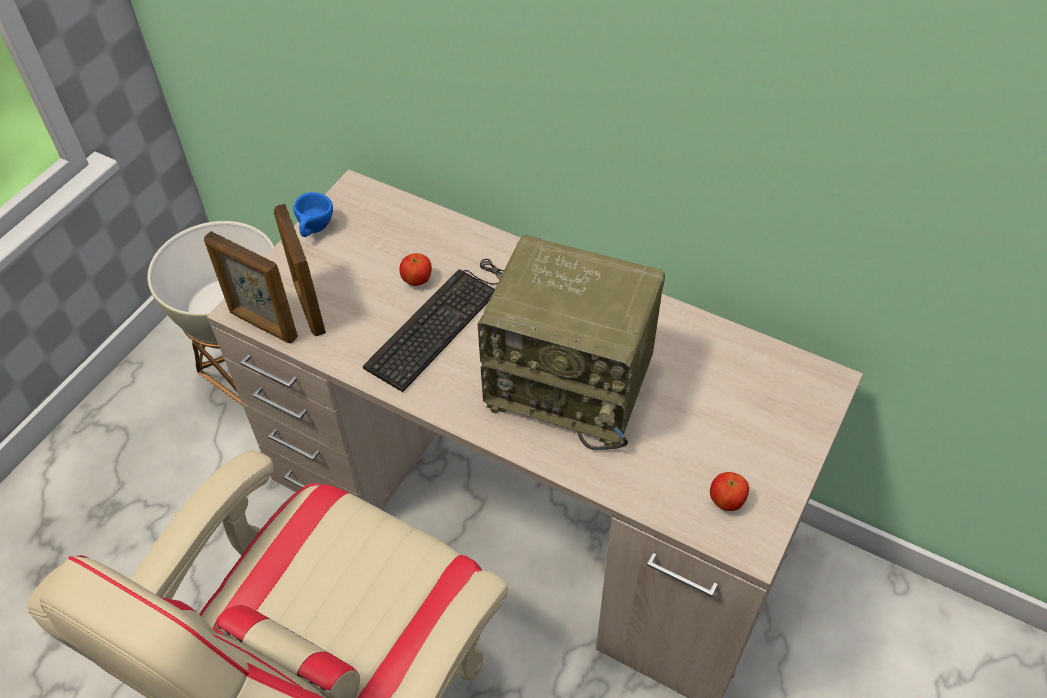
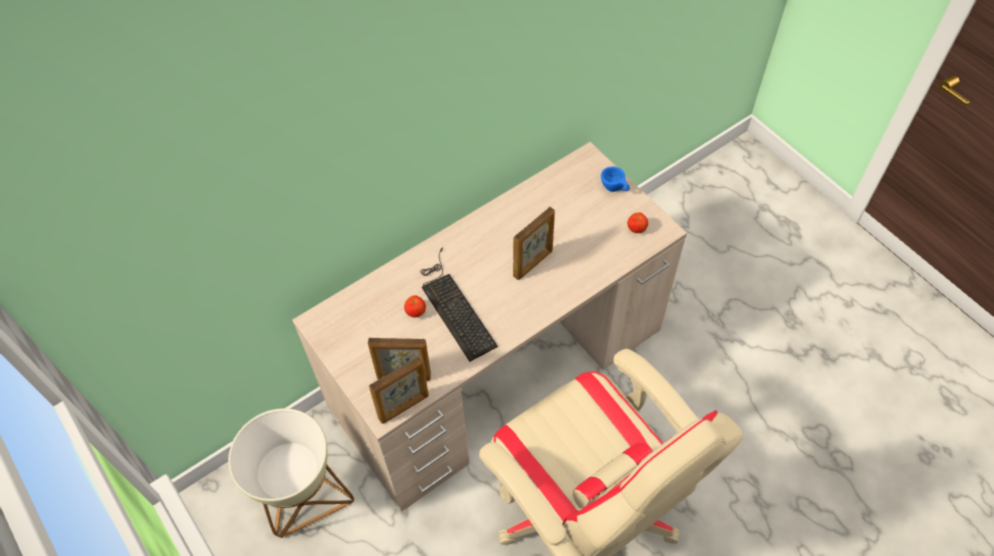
camera: 65 degrees left, 5 degrees up
blue cup [293,192,333,237] -> blue cup moved to [601,166,630,192]
radio [477,235,665,450] -> picture frame [513,207,555,280]

